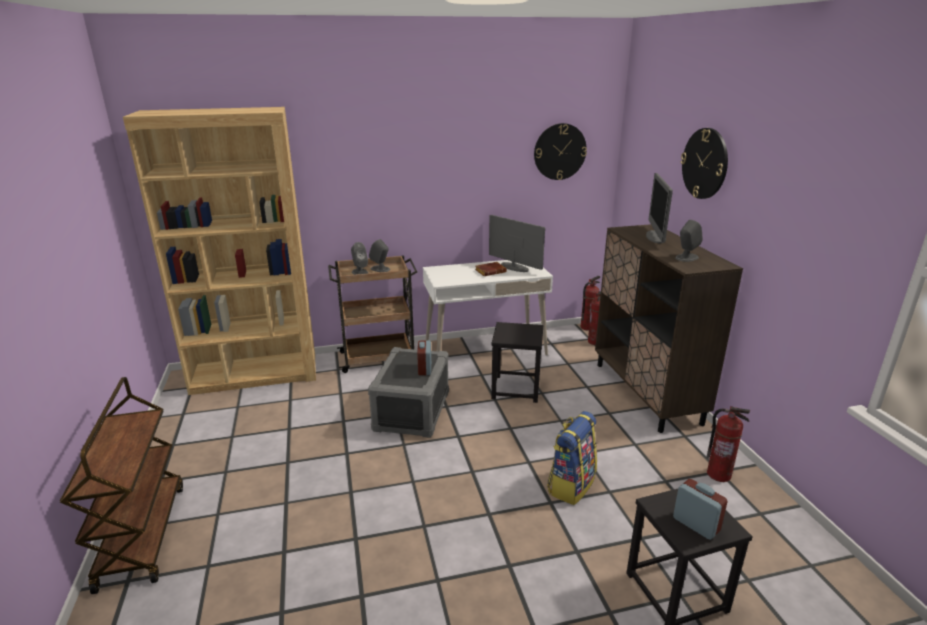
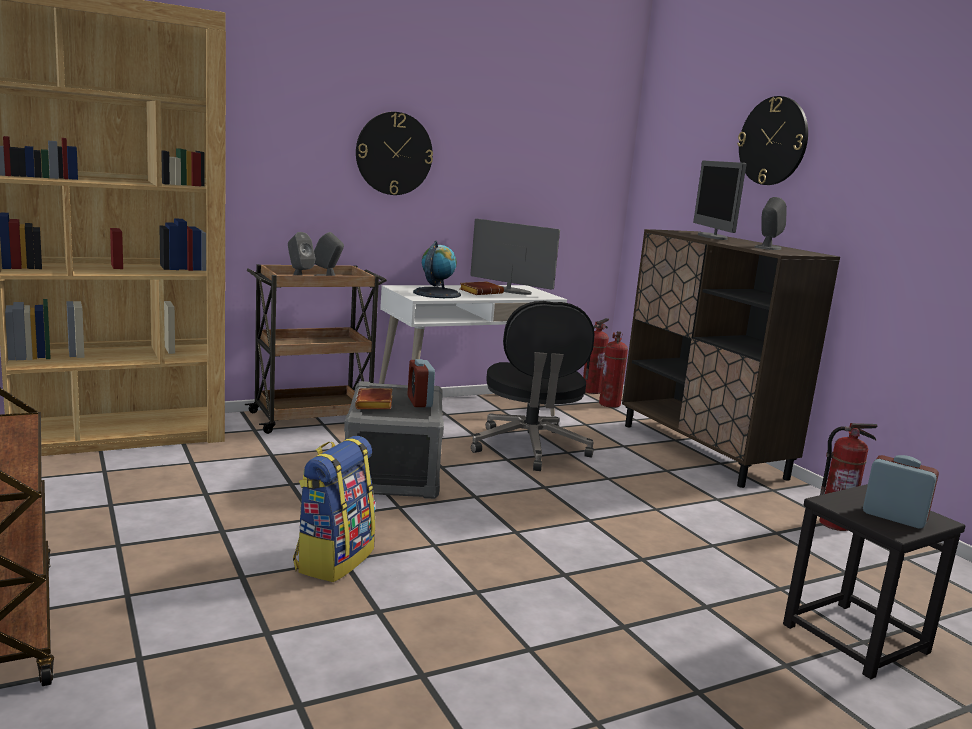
camera: 15 degrees left, 10 degrees down
black stool [491,322,543,403] -> black office chair [471,301,595,471]
wall clock [534,123,587,180] -> wall clock moved to [356,112,433,195]
backpack [547,411,597,505] -> backpack moved to [293,436,376,582]
none -> brown book [355,388,392,409]
none -> globe [413,241,461,298]

